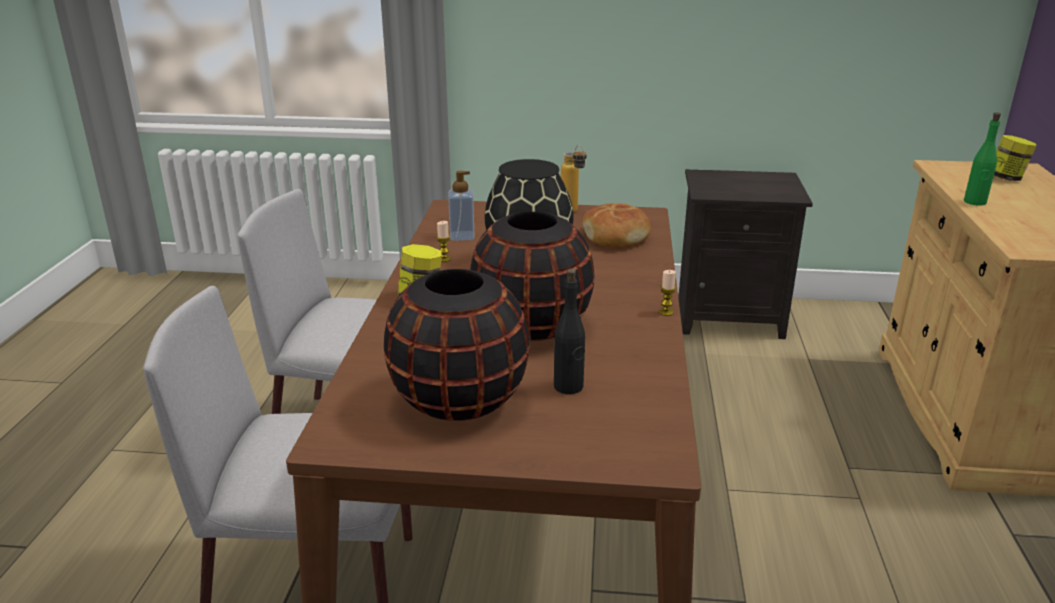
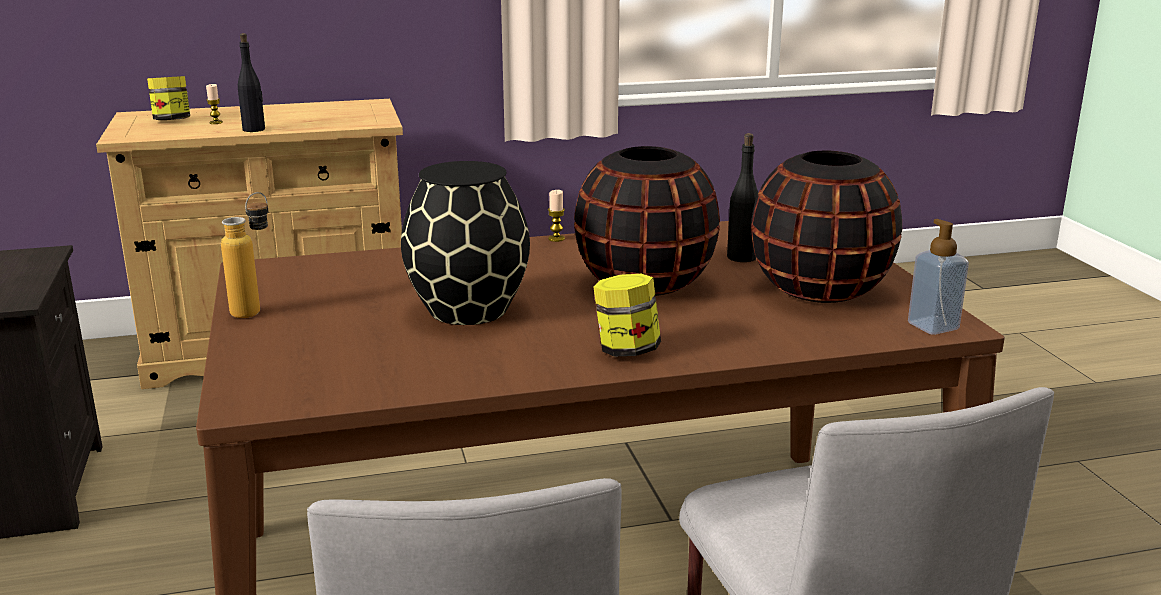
camera: 110 degrees left, 5 degrees down
candle [436,221,451,262] -> candle moved to [206,84,223,124]
soap dispenser [448,171,475,241] -> soap dispenser moved to [908,219,969,335]
bread [582,203,651,248] -> none
green bottle [964,112,1001,206] -> black bottle [238,33,265,132]

